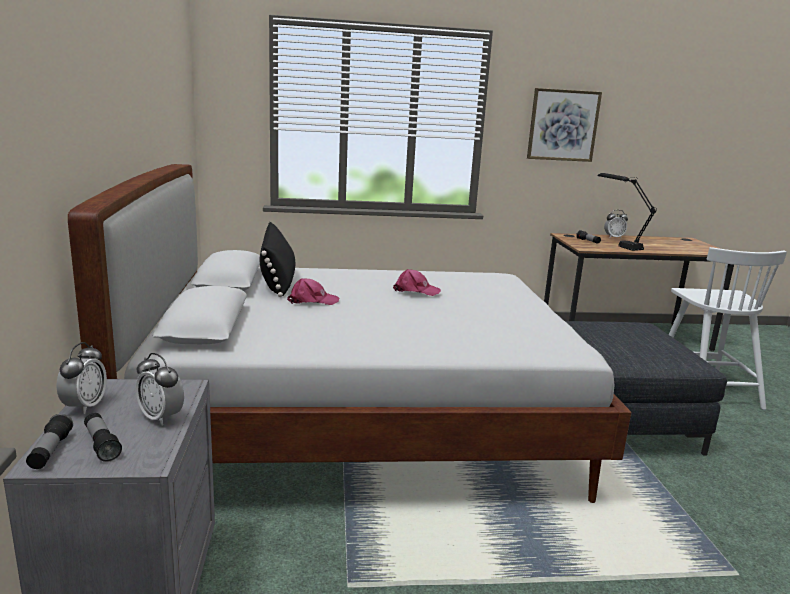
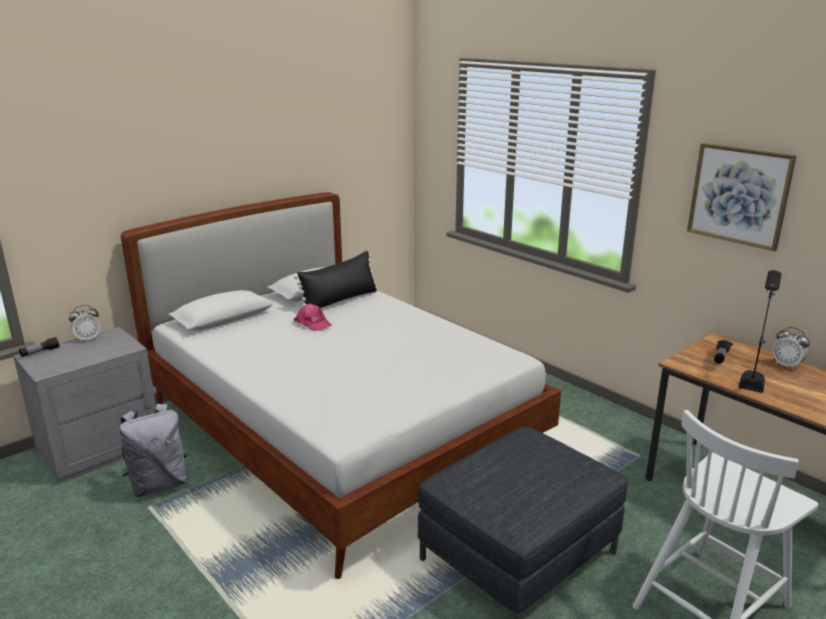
camera: 55 degrees right, 5 degrees up
flashlight [84,413,122,462] -> none
alarm clock [136,353,184,426] -> none
pink cap [393,269,441,296] -> none
none -> grey backpack [120,404,187,497]

